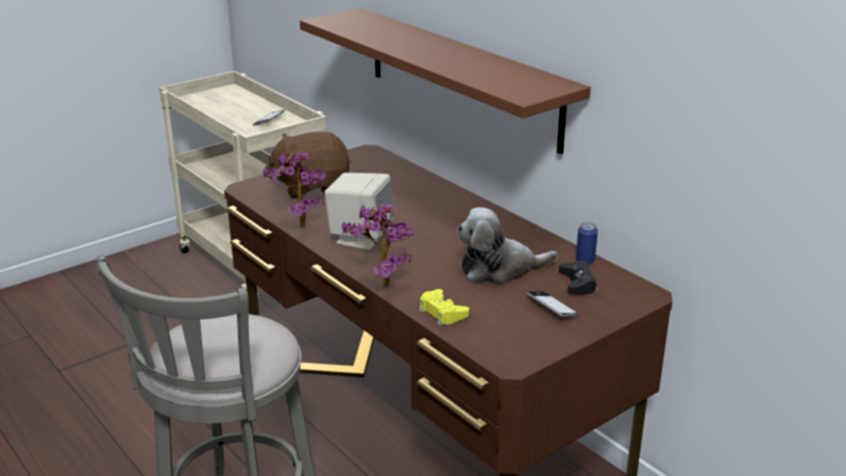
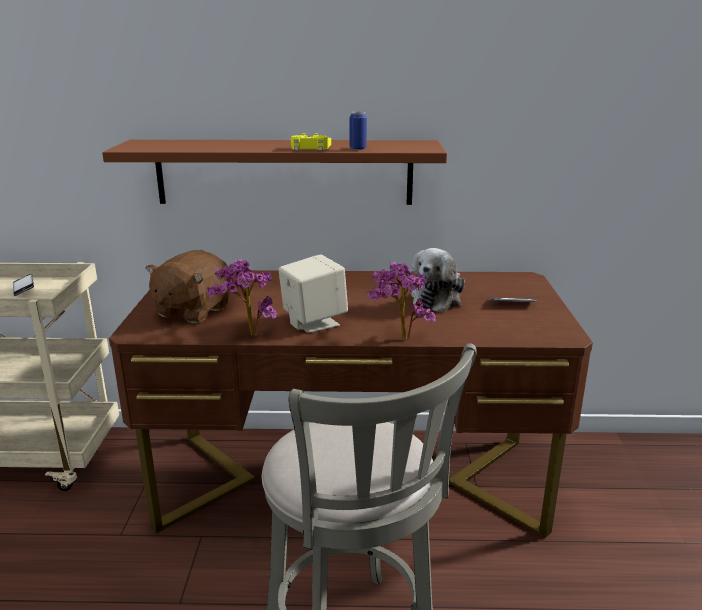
camera: 50 degrees left, 5 degrees down
yellow game controller [419,289,469,325] -> yellow game controller moved to [291,133,331,151]
black game controller [559,261,597,294] -> none
can [576,222,598,264] -> can moved to [350,111,367,150]

